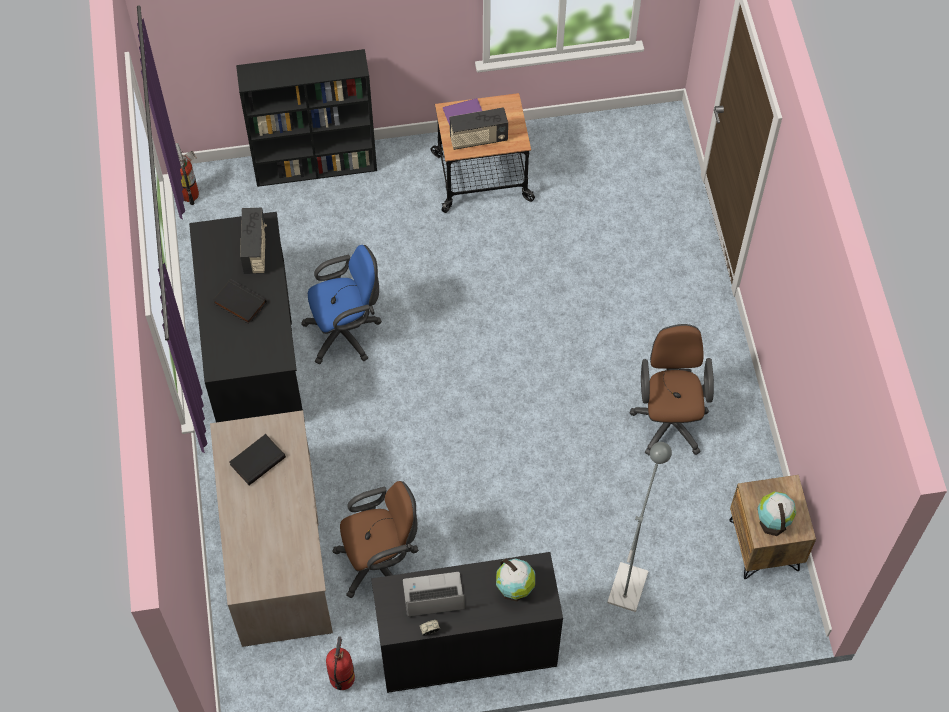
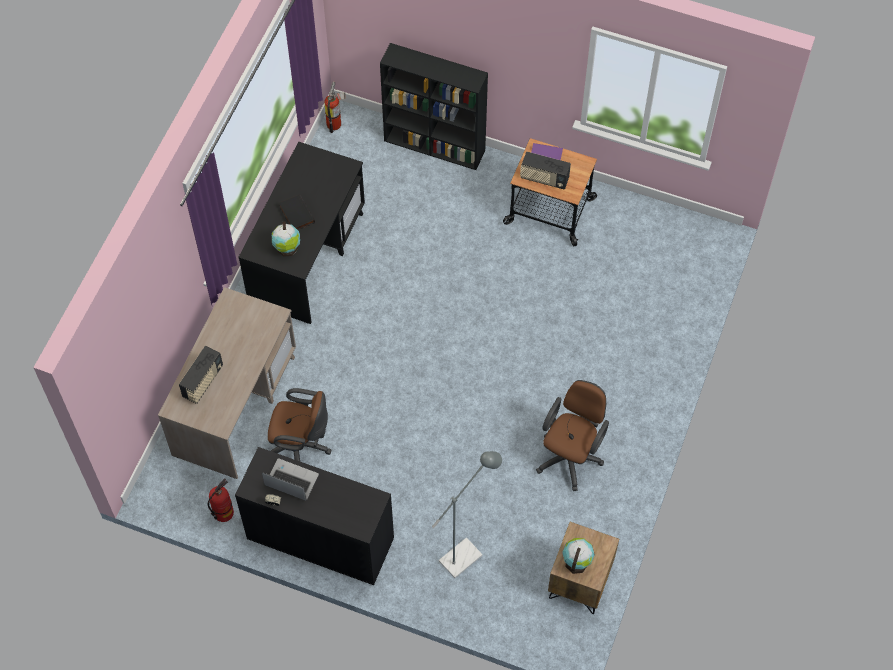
camera: 30 degrees right, 0 degrees up
black book [229,434,286,485] -> none
radio [240,208,267,274] -> radio moved to [179,346,223,404]
blue office chair [301,245,382,364] -> none
globe [496,559,535,602] -> globe moved to [272,221,300,257]

